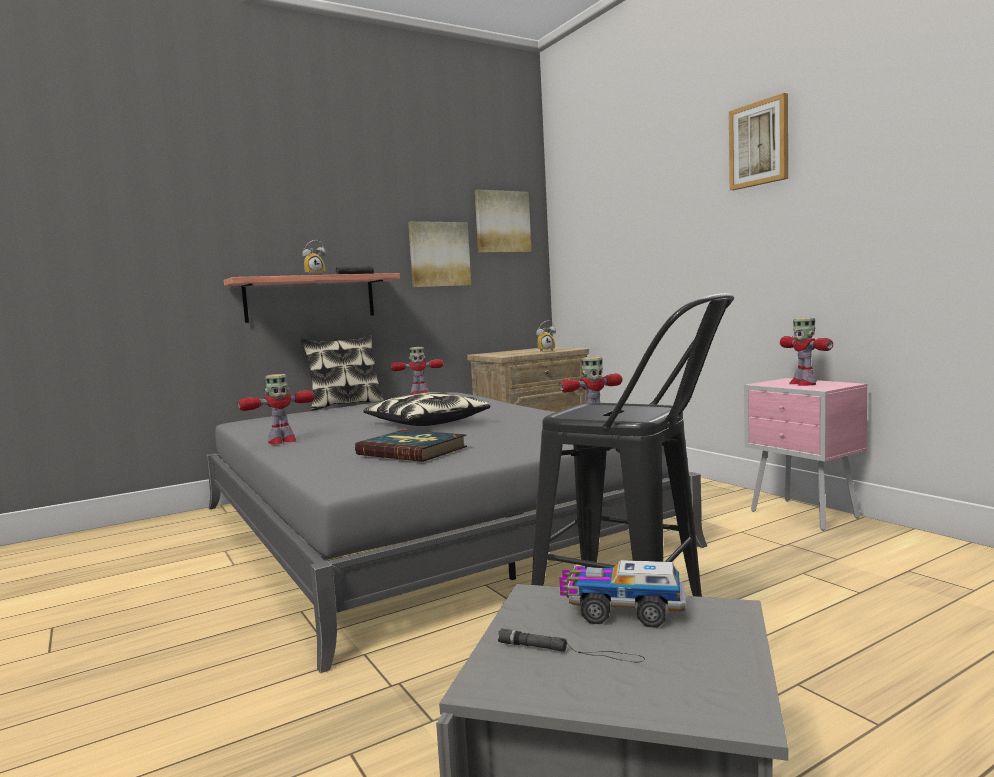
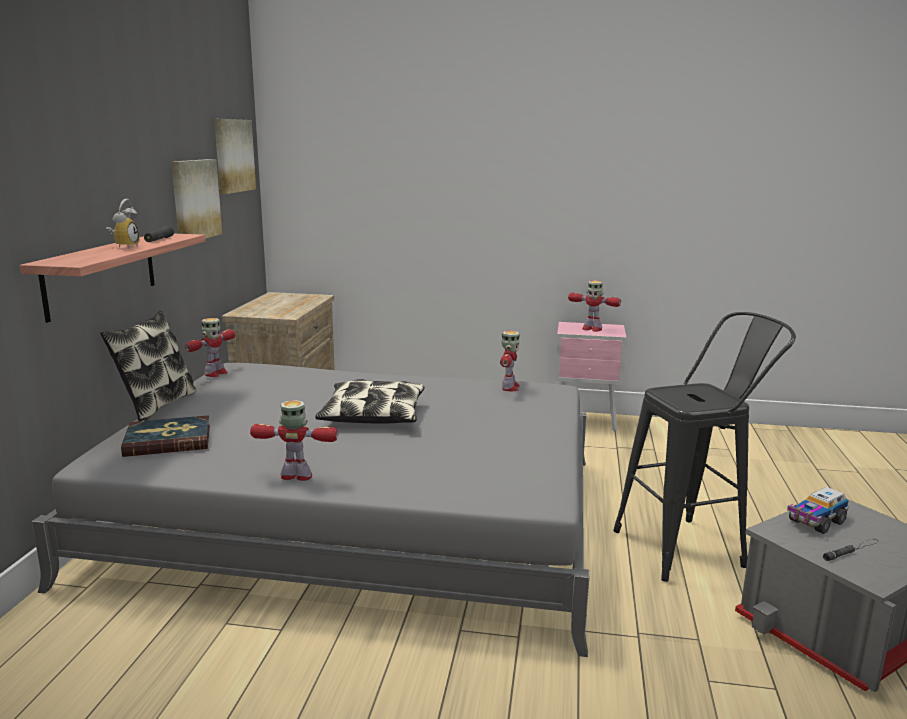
camera: 50 degrees left, 10 degrees up
toy robot [238,374,314,444] -> toy robot turned 90 degrees counterclockwise [250,400,338,481]
book [355,430,467,462] -> book moved to [121,415,210,457]
alarm clock [536,320,556,352] -> none
picture [729,93,788,190] -> none

